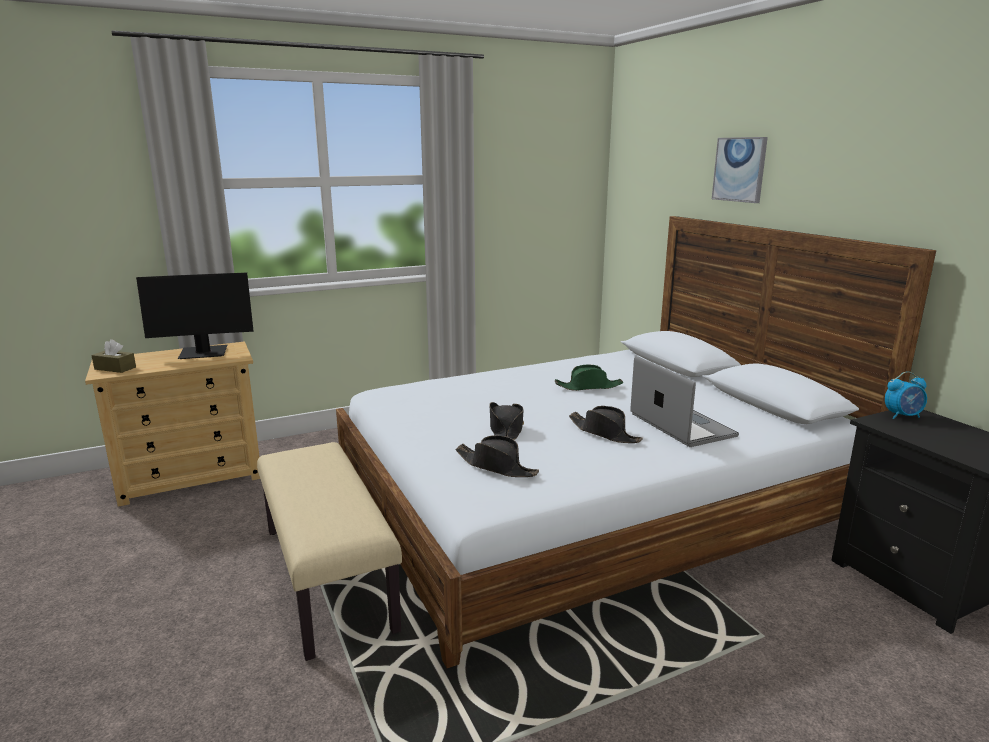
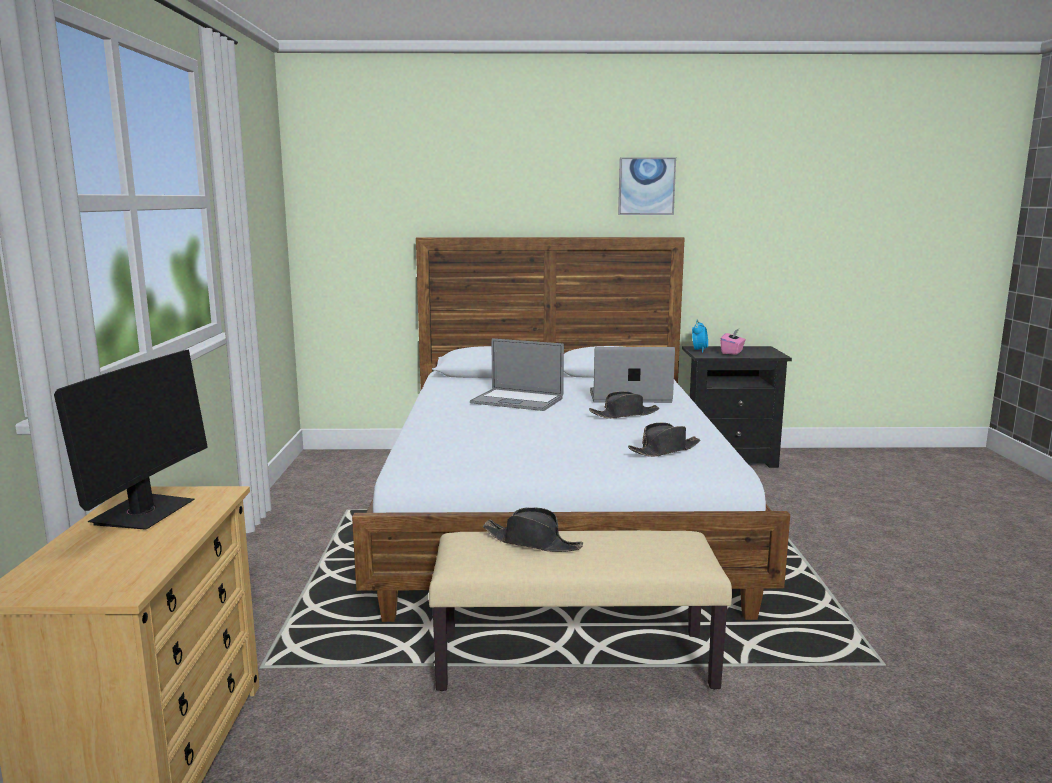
camera: 65 degrees left, 5 degrees down
brown tissue box [91,339,136,373] -> none
black hat [489,402,524,440] -> black hat moved to [483,507,583,552]
green hat [555,365,623,391] -> laptop [470,338,564,411]
picture [712,137,768,203] -> picture moved to [618,157,676,215]
none -> pink tissue box [720,329,746,355]

